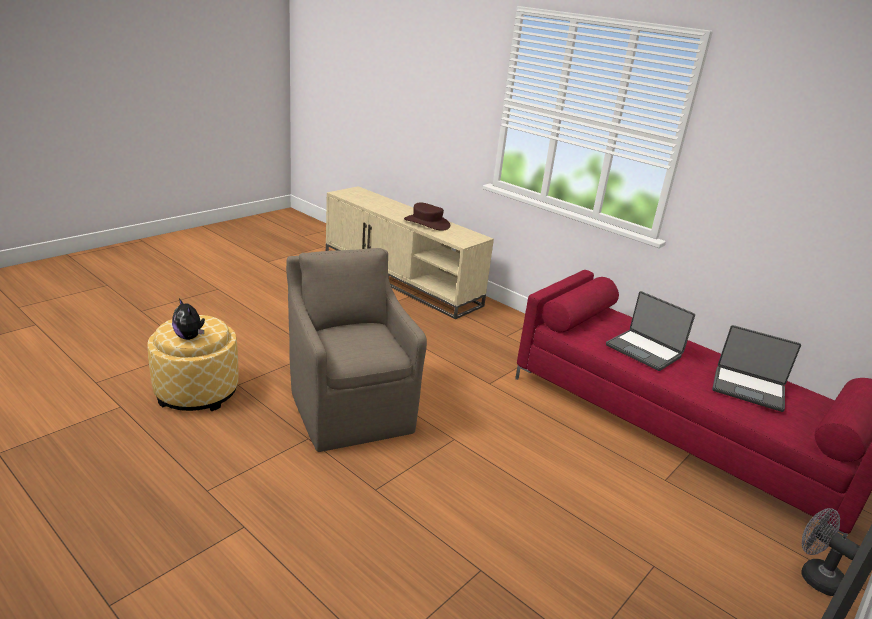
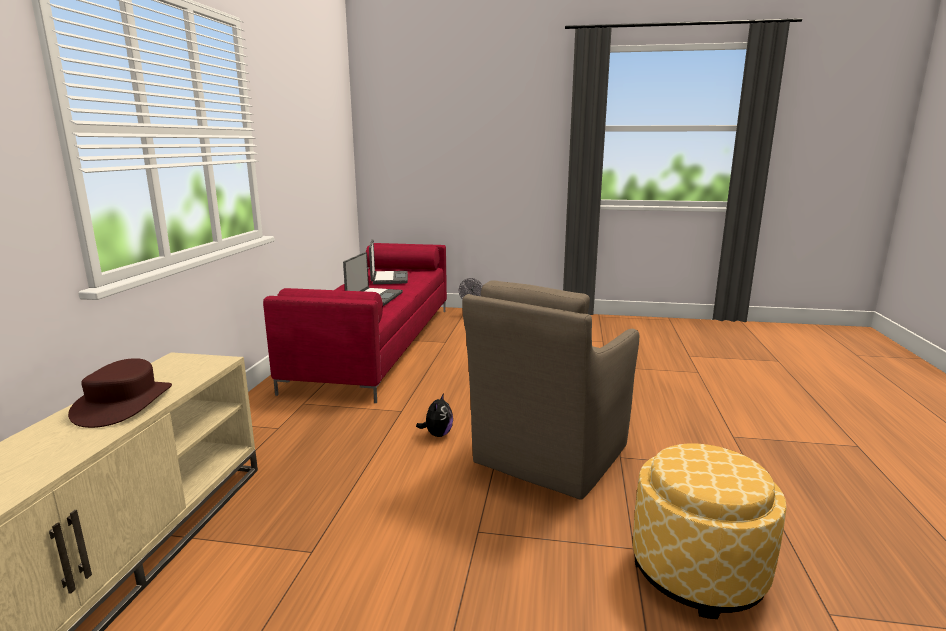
camera: 120 degrees left, 10 degrees down
plush toy [172,298,205,340] -> plush toy moved to [416,393,453,437]

